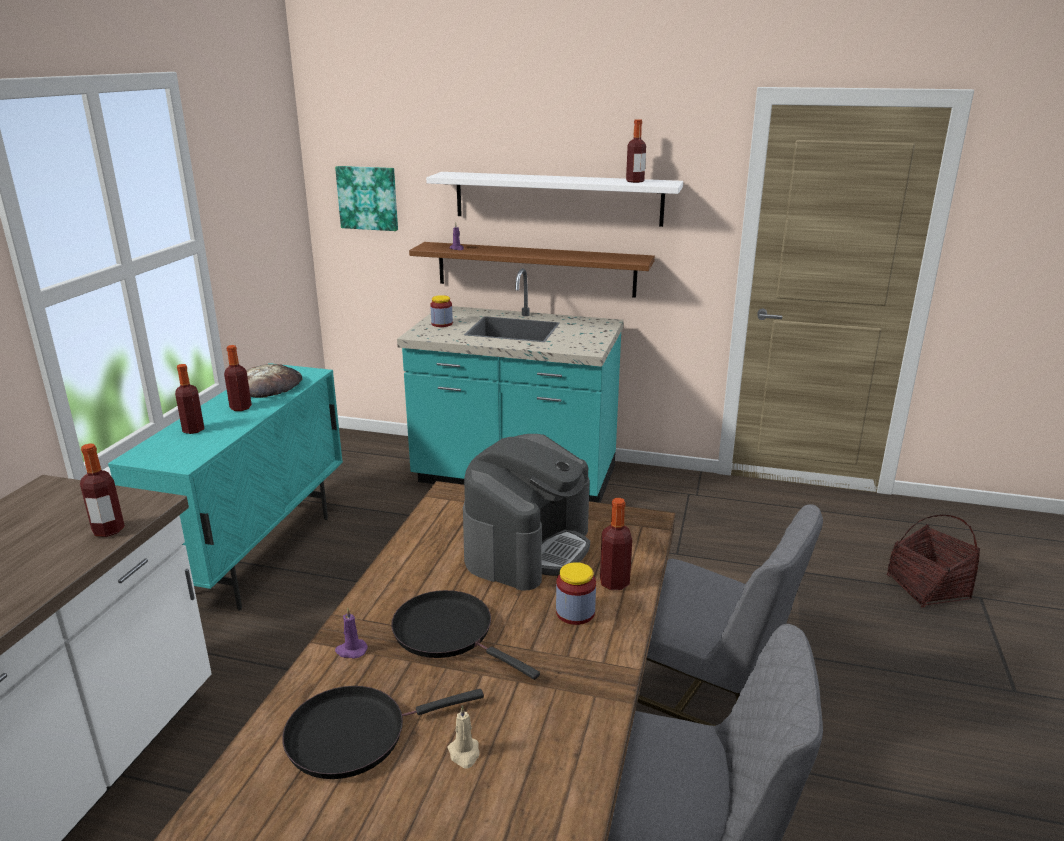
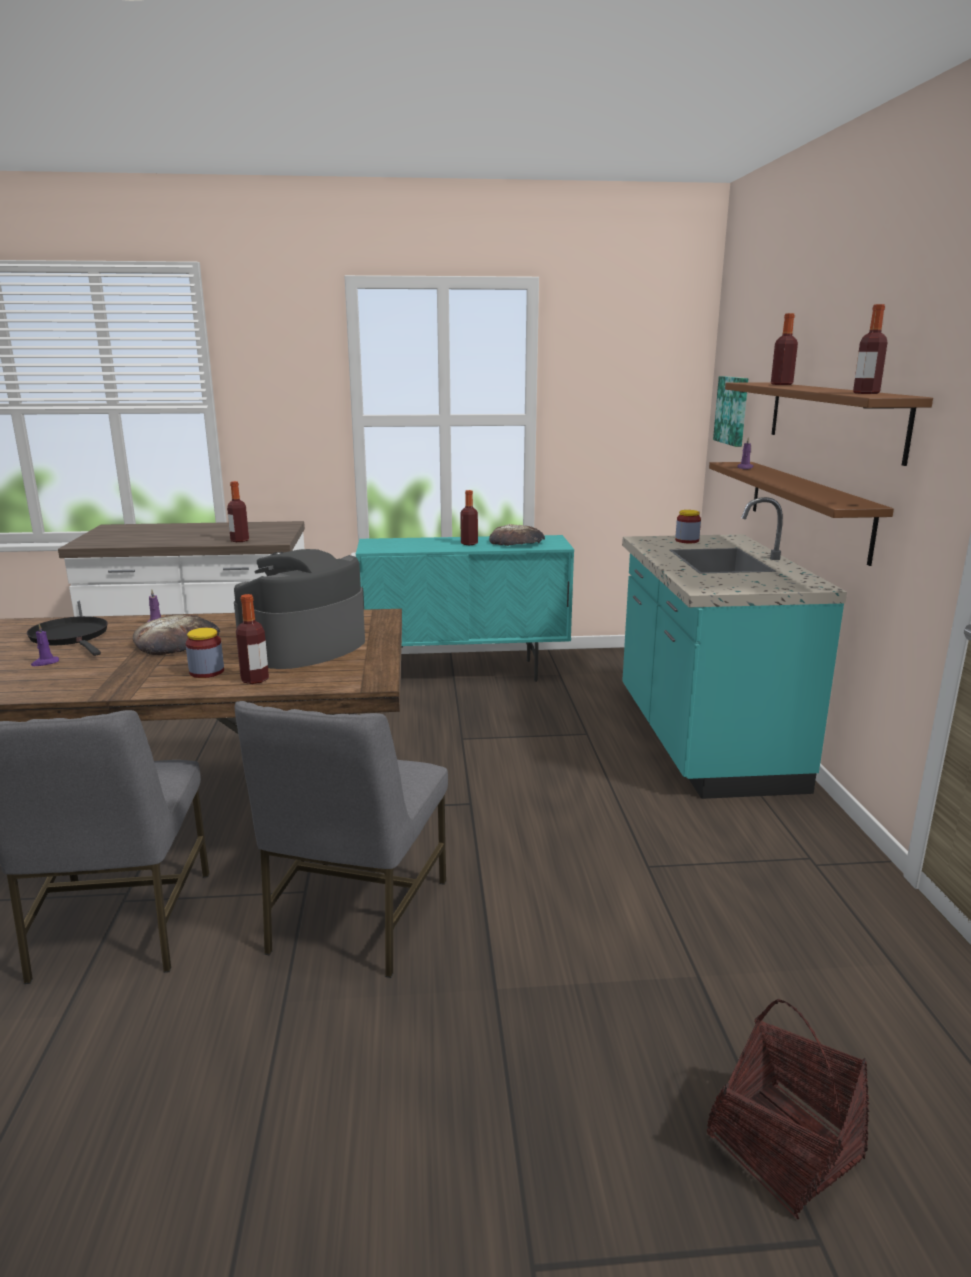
camera: 70 degrees right, 5 degrees down
bottle [175,364,204,434] -> bottle moved to [771,313,798,385]
black frying pan [391,590,540,680] -> bread [133,615,220,655]
white shelf [426,172,683,227] -> brown shelf [725,382,933,466]
beige candle [448,705,480,768] -> purple candle [31,624,59,666]
coffee machine [463,434,590,591] -> coffee machine turned 120 degrees clockwise [234,549,365,669]

